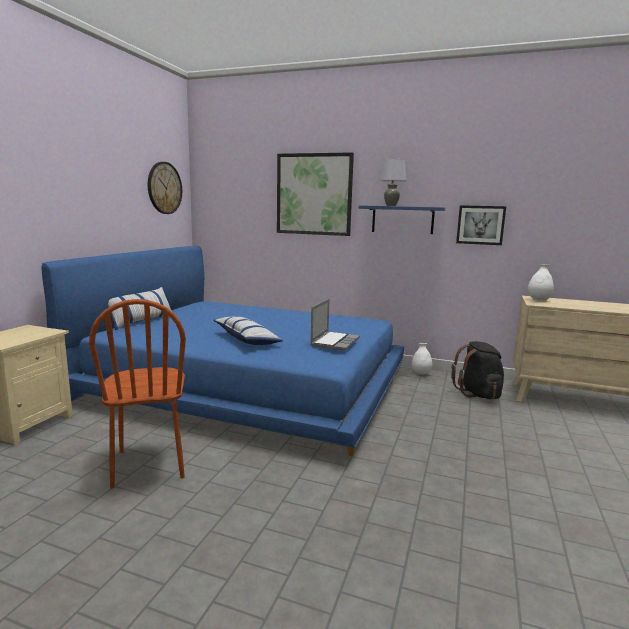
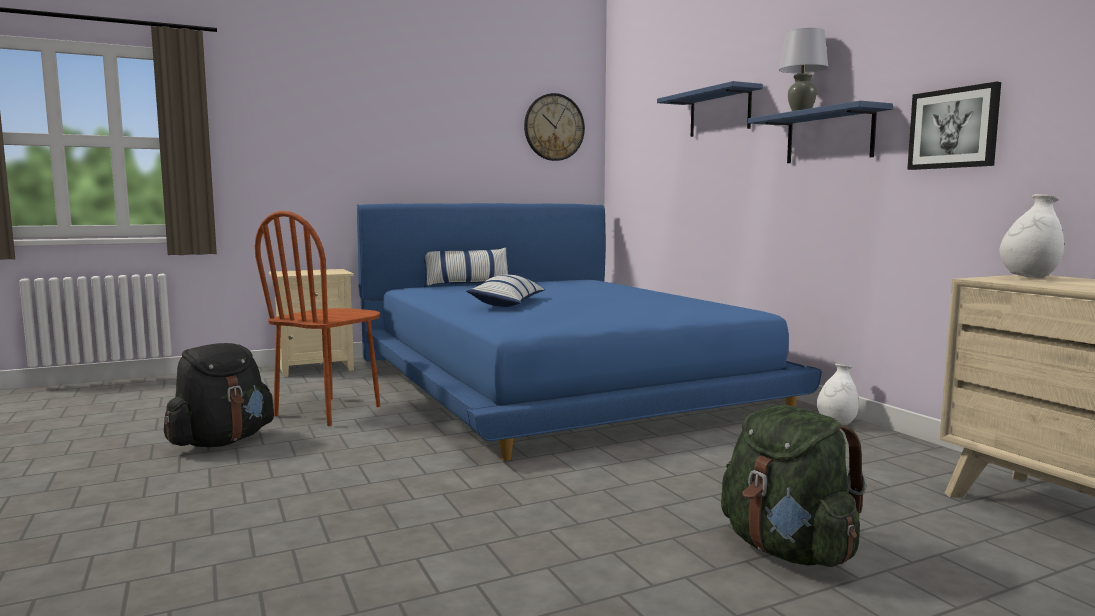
camera: 45 degrees right, 5 degrees down
picture [277,152,354,236] -> blue shelf [657,81,763,137]
laptop [310,299,360,351] -> none
black backpack [451,341,504,400] -> black backpack moved to [164,343,274,447]
none -> green backpack [721,405,867,567]

